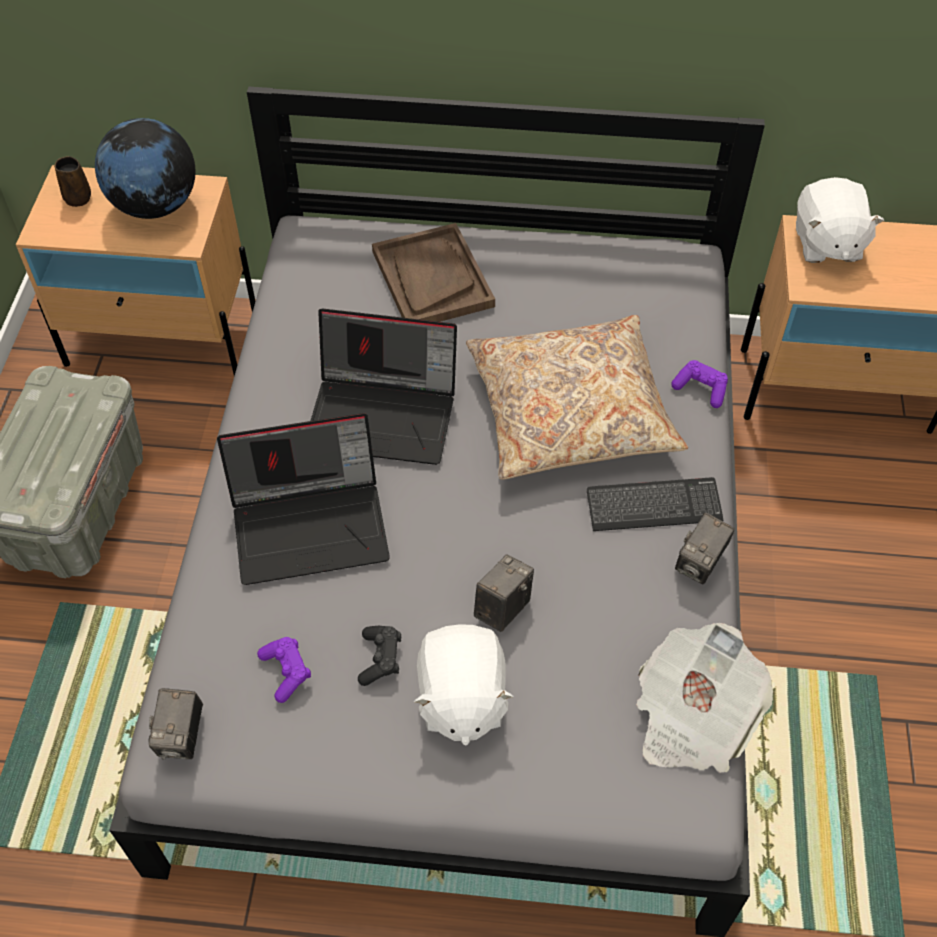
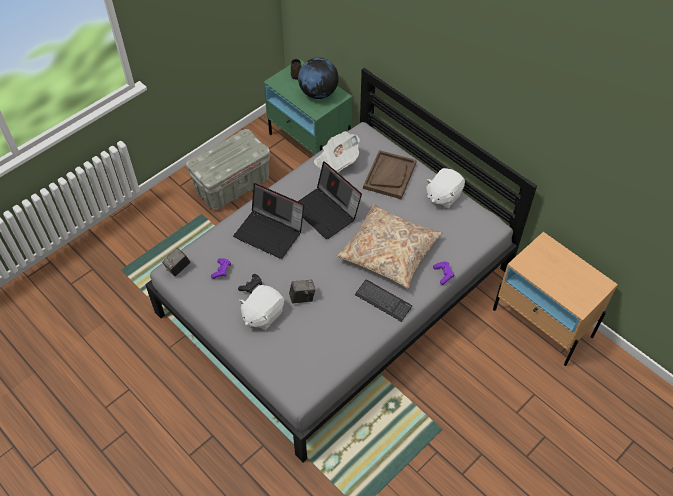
camera: 40 degrees right, 0 degrees up
beige nightstand [16,165,255,376] -> green nightstand [264,59,352,155]
newspaper [636,623,773,773] -> newspaper moved to [314,131,360,172]
camera [675,512,734,585] -> none
white plush toy [796,177,884,263] -> white plush toy moved to [426,168,465,209]

